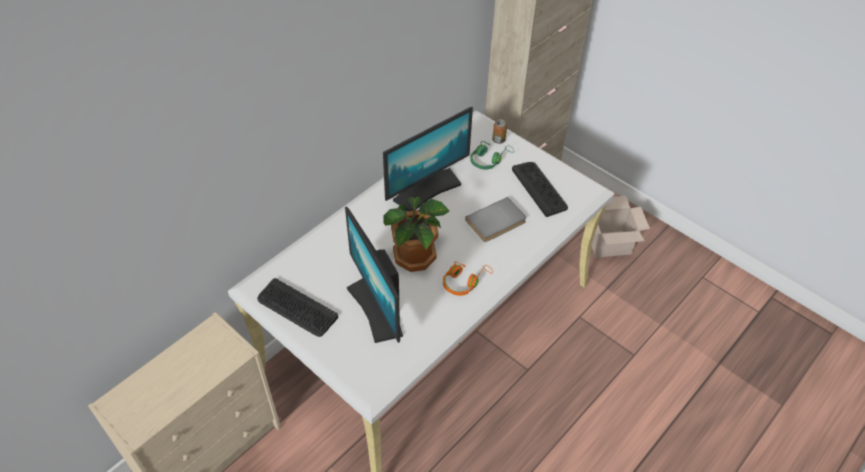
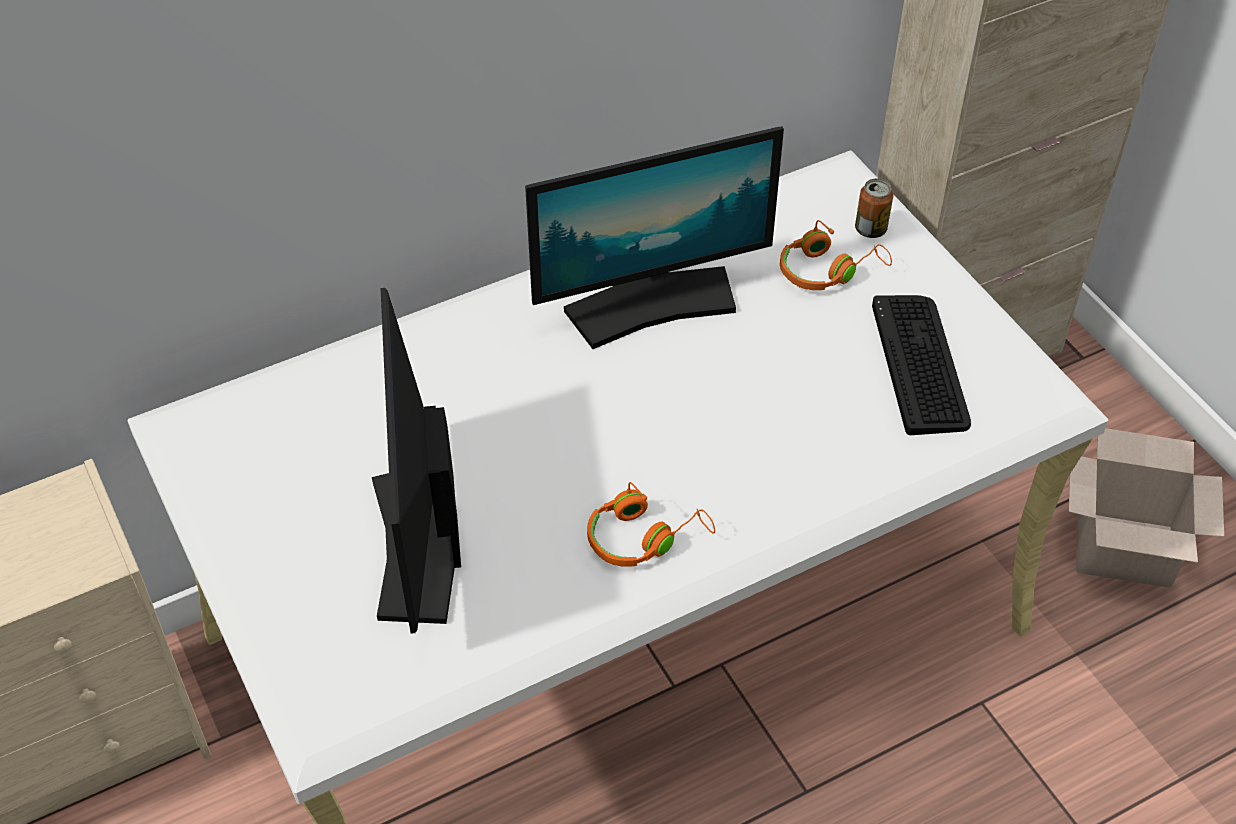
camera: 20 degrees right, 0 degrees up
keyboard [257,278,338,337] -> none
potted plant [383,197,450,272] -> none
grey book [465,197,526,242] -> none
green headphones [470,141,514,170] -> orange headphones [780,220,892,290]

